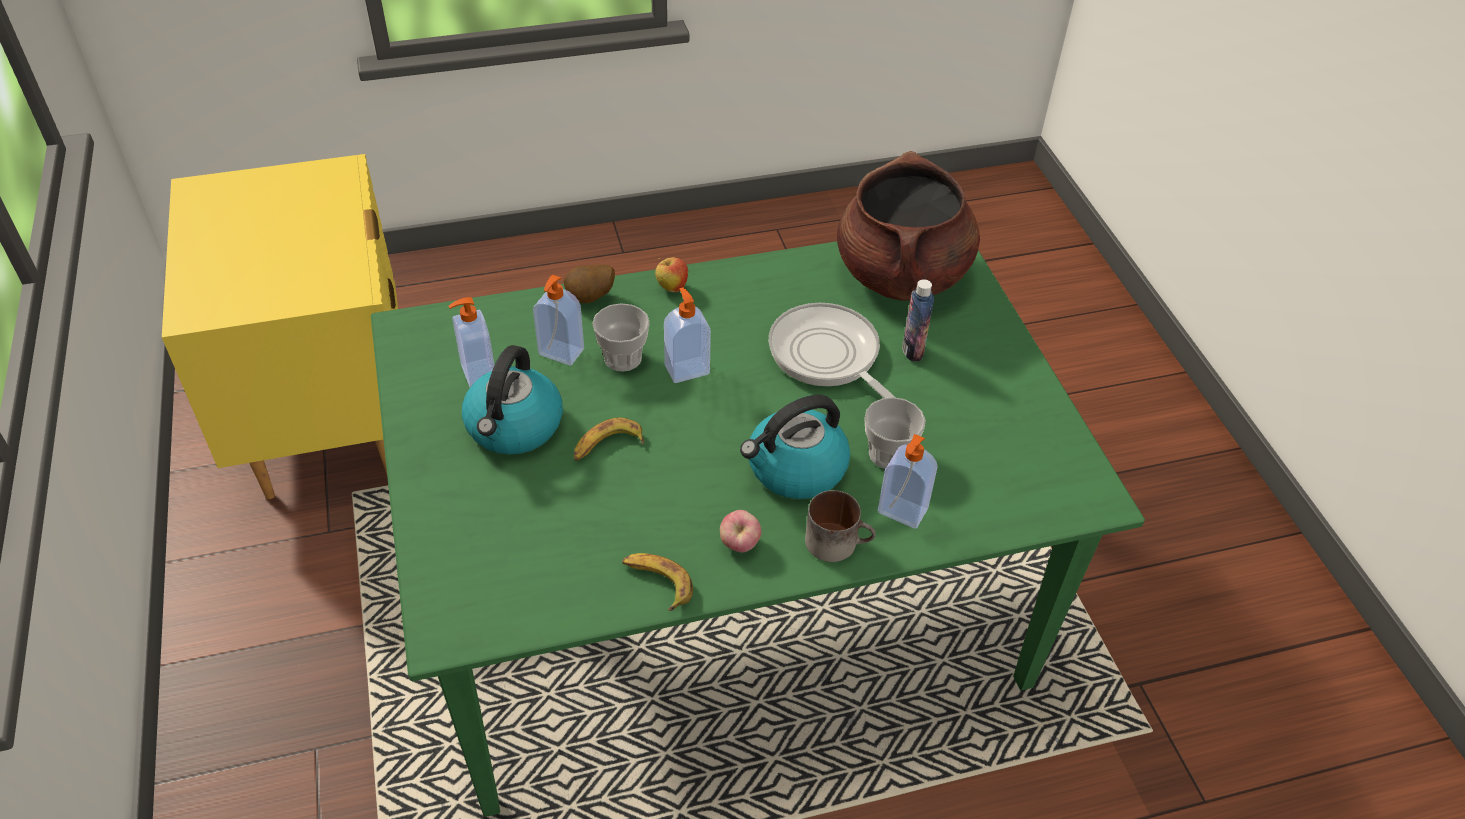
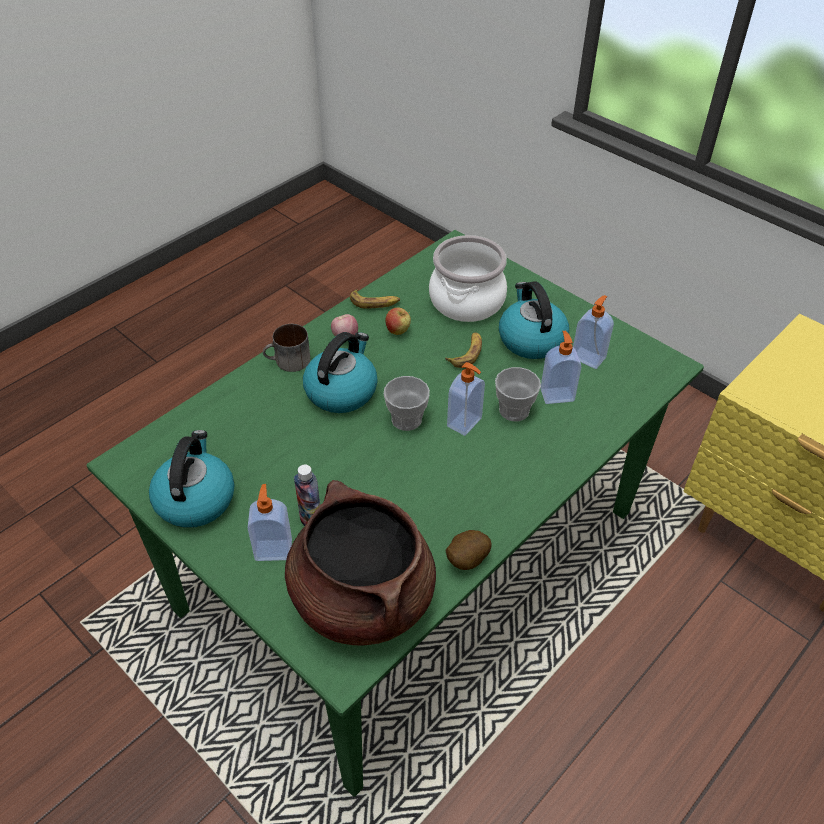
camera: 150 degrees right, 0 degrees up
potato [564,265,615,303] -> potato moved to [446,530,492,570]
apple [655,258,688,292] -> apple moved to [385,307,411,335]
frying pan [769,303,896,398] -> none
cup [864,397,926,469] -> cup moved to [384,376,430,431]
soap dispenser [878,434,937,529] -> soap dispenser moved to [248,484,292,561]
none -> kettle [149,430,235,528]
none -> cooking pot [429,235,507,322]

